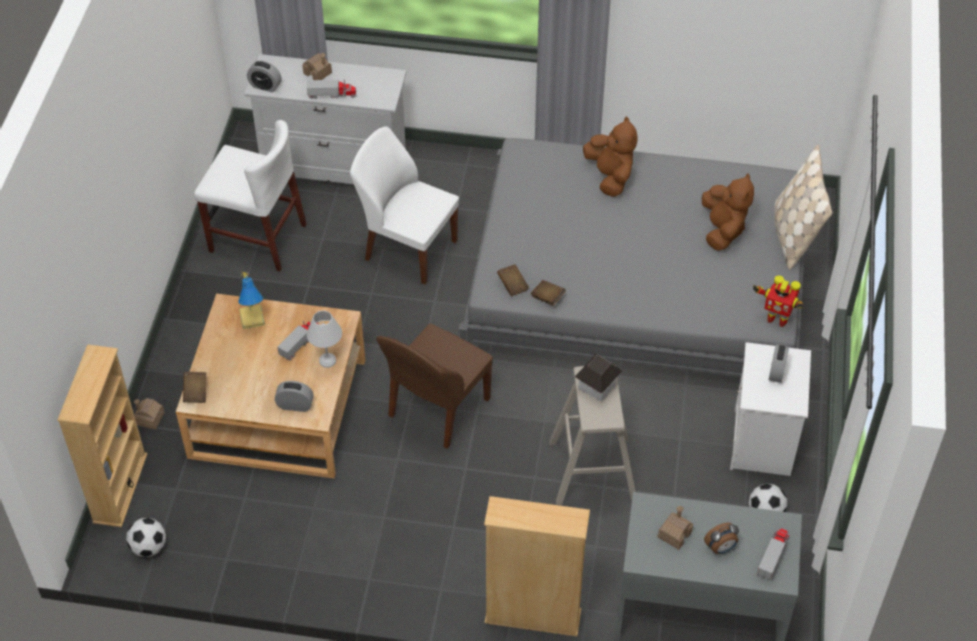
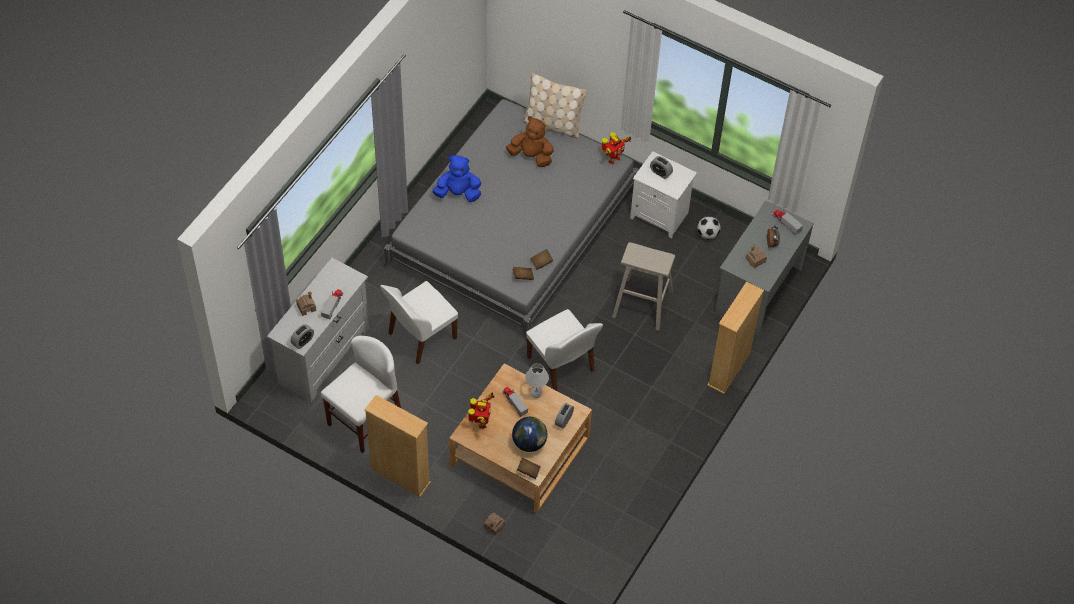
camera: 70 degrees left, 5 degrees up
beige bookcase [57,344,147,527] -> beige bookcase moved to [365,395,431,497]
football [126,518,166,557] -> none
table lamp [238,270,265,329] -> toy robot [468,392,494,428]
brown chair [376,323,493,449] -> white chair [526,309,603,391]
toy house [575,354,622,401] -> none
brown plush toy [583,116,638,197] -> blue plush toy [432,155,481,202]
none -> globe [512,417,547,452]

